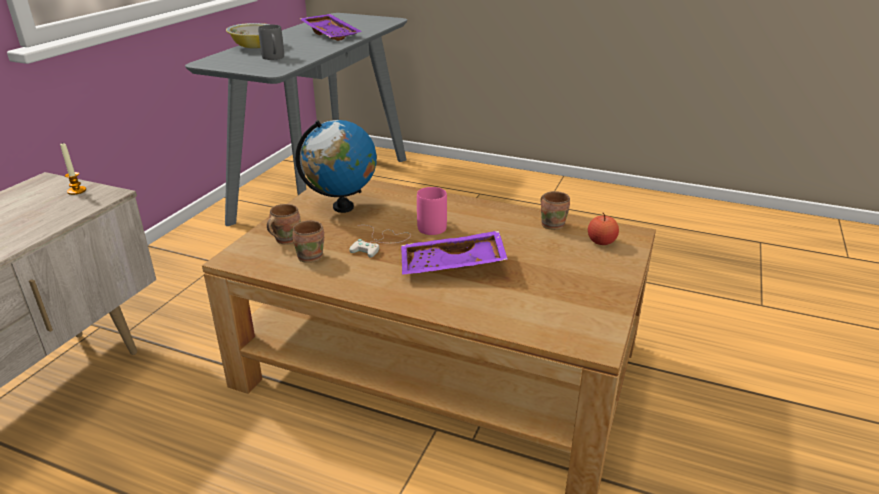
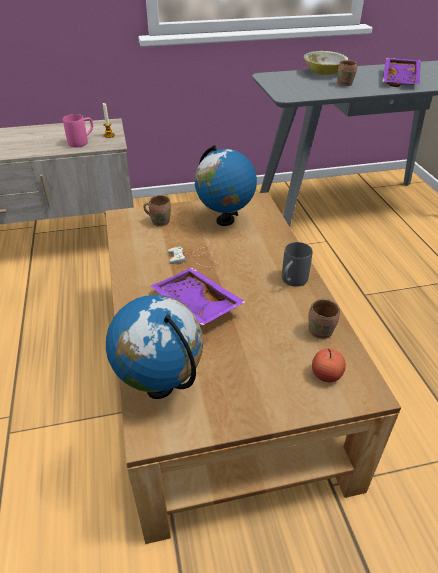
camera: 55 degrees right, 10 degrees up
grey mug [258,25,284,60] -> grey mug moved to [282,242,312,287]
brown mug [292,220,324,263] -> brown mug moved to [338,60,357,86]
pink mug [417,187,447,235] -> pink mug moved to [63,114,93,148]
none -> globe [106,295,203,399]

